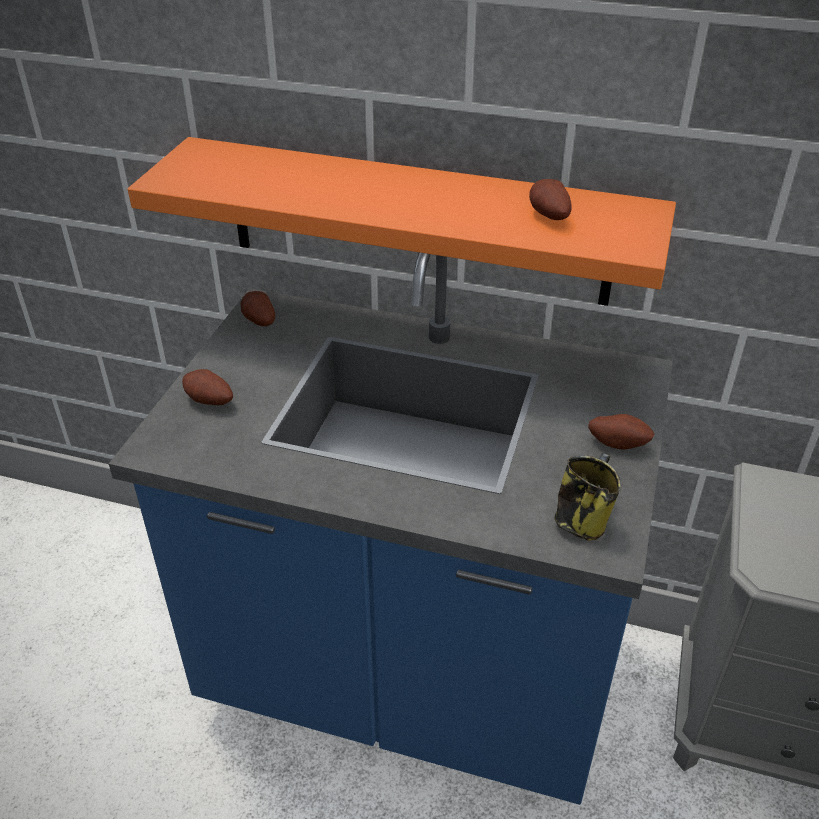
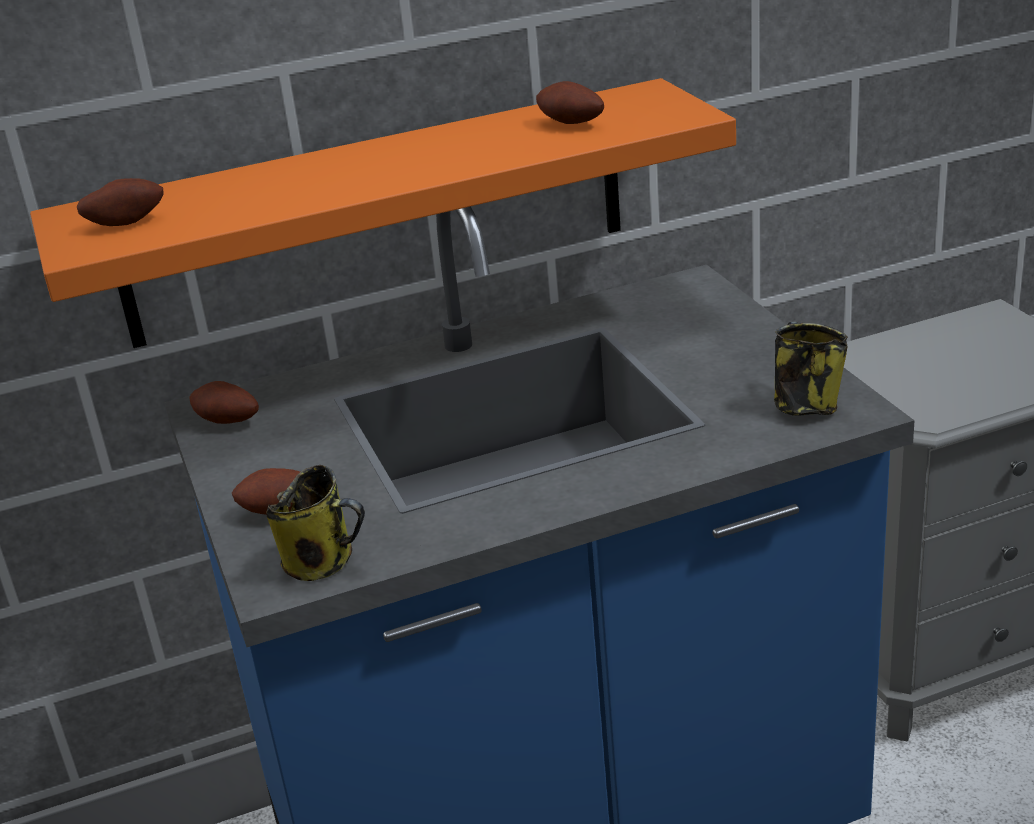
camera: 35 degrees left, 10 degrees down
potato [588,414,654,450] -> potato moved to [77,178,164,226]
none -> mug [266,465,365,581]

